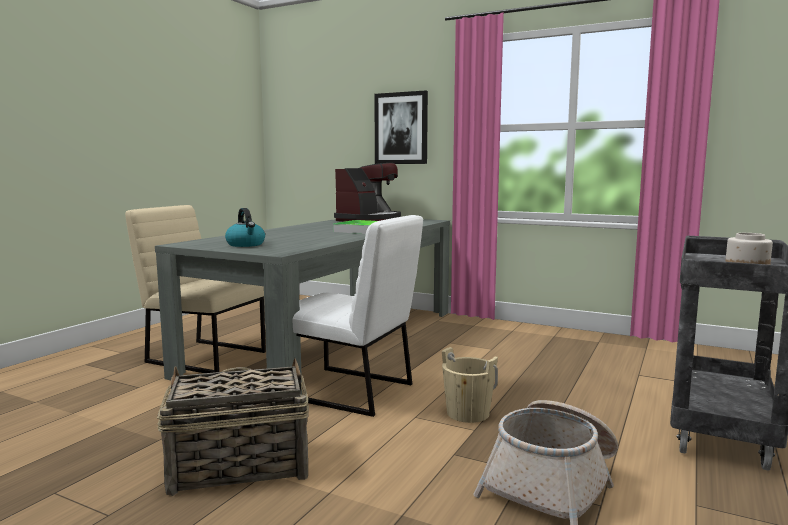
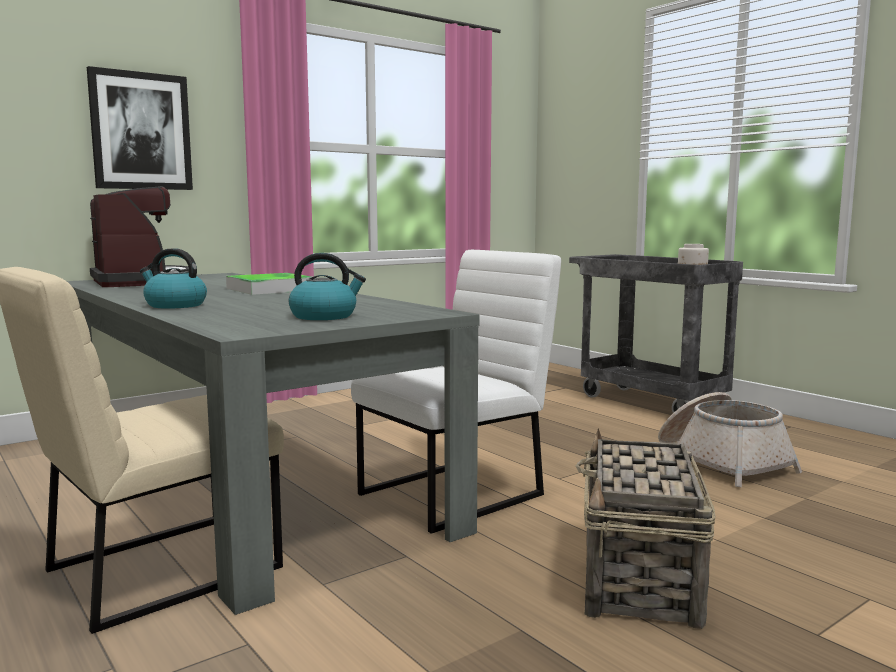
camera: 65 degrees left, 0 degrees up
beige bucket [442,347,498,423] -> none
none -> kettle [140,248,207,309]

